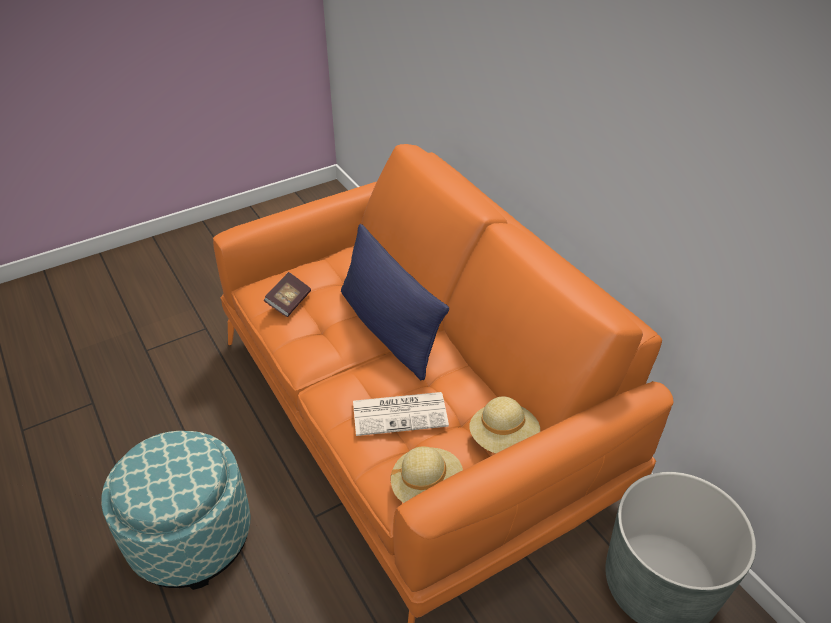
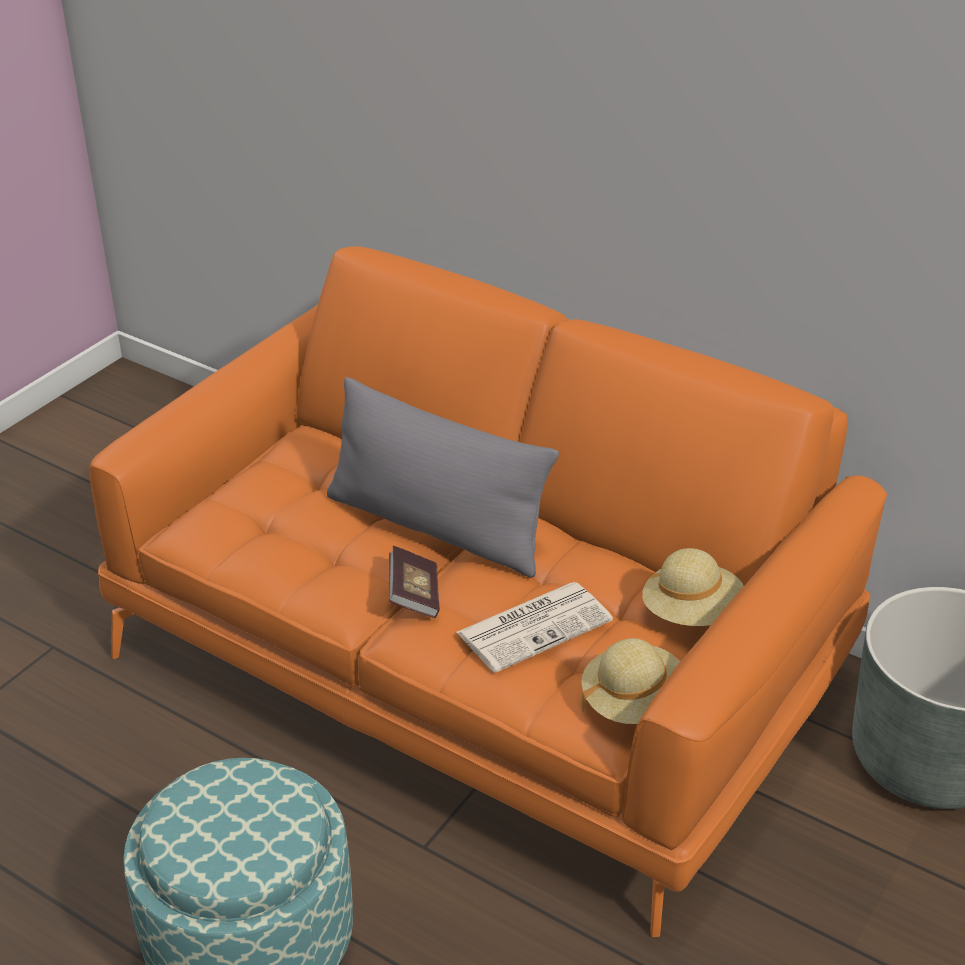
camera: 25 degrees left, 5 degrees down
book [263,272,311,317] -> book moved to [389,546,440,618]
blue pillow [341,224,449,380] -> grey pillow [327,377,559,578]

